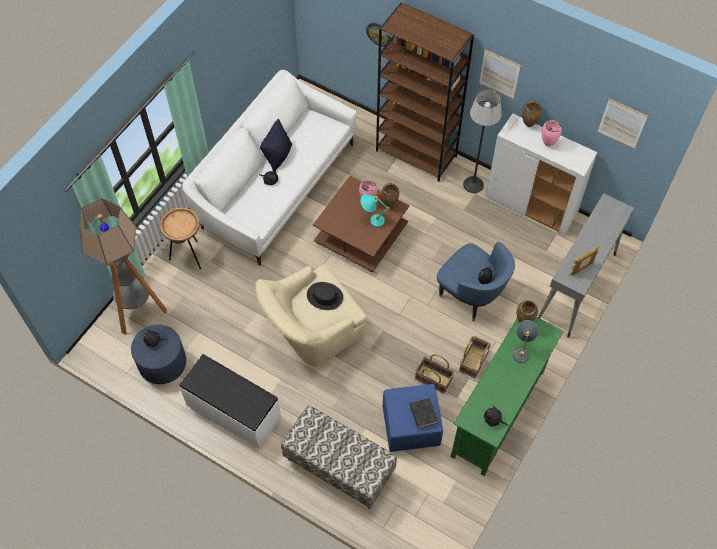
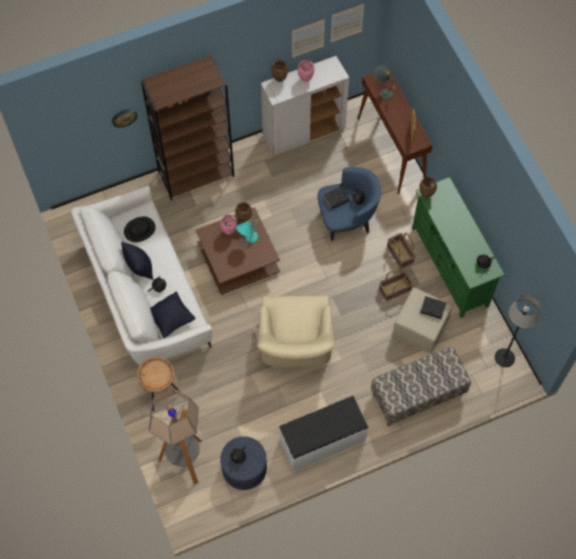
camera: 55 degrees left, 5 degrees up
black hat [307,282,343,310] -> black hat moved to [124,216,155,242]
blue ottoman [383,384,443,452] -> beige ottoman [392,288,452,354]
floor lamp [463,89,502,193] -> floor lamp moved to [495,294,540,367]
picture [479,50,521,99] -> picture moved to [292,19,325,58]
grey table lamp [513,320,539,363] -> grey table lamp moved to [375,66,395,100]
grey console table [538,193,634,338] -> brown console table [358,68,433,194]
none -> black pillow [150,292,196,338]
none -> black book [323,186,350,209]

